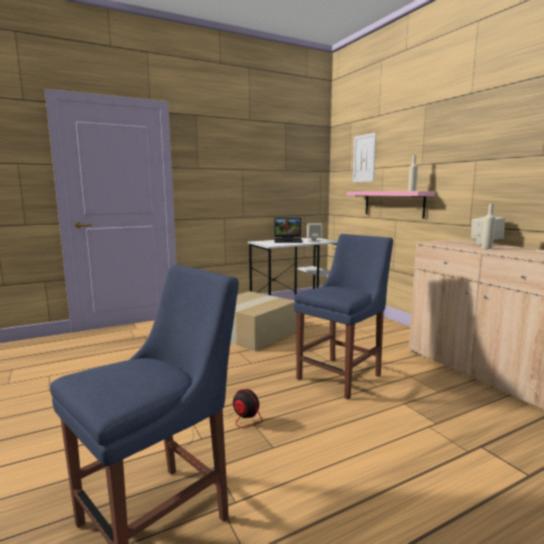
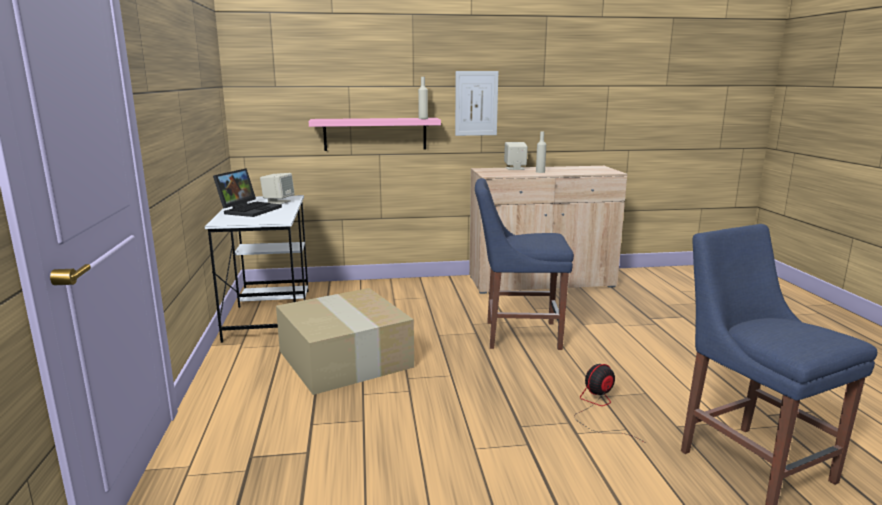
camera: 70 degrees left, 5 degrees up
blue chair [294,234,393,400] -> blue chair turned 60 degrees counterclockwise [475,178,574,350]
picture [353,132,376,182] -> picture moved to [455,71,498,136]

